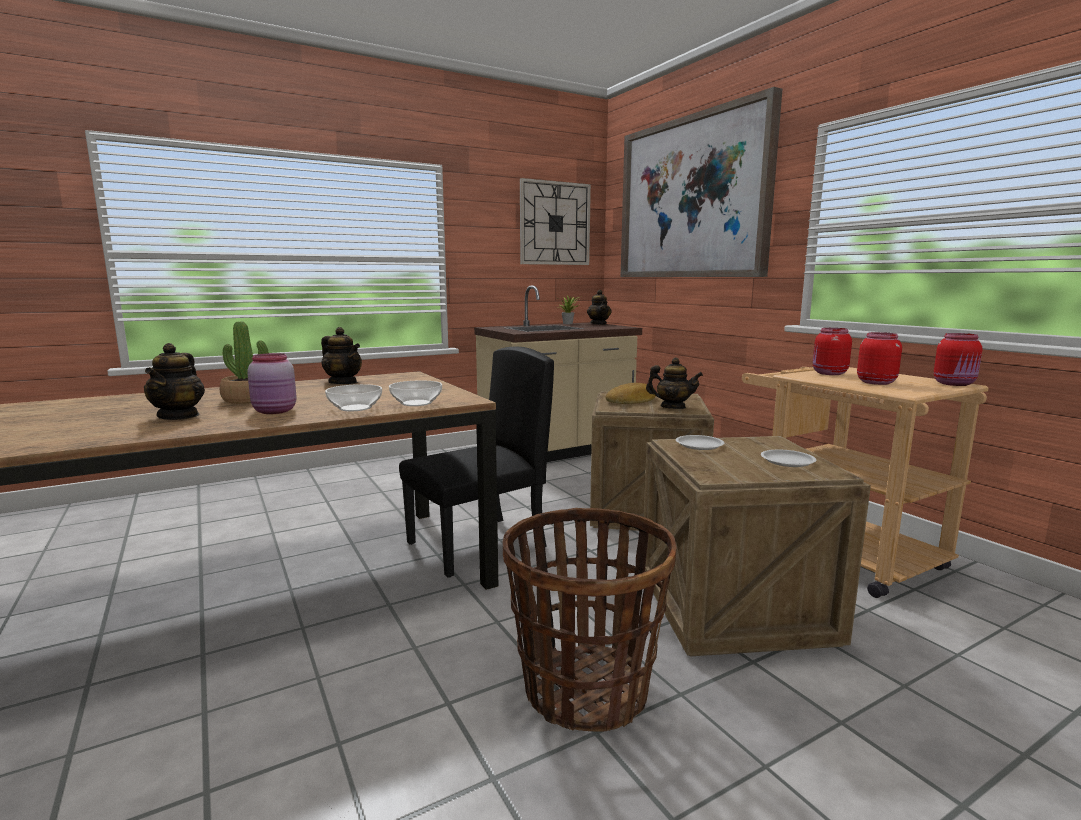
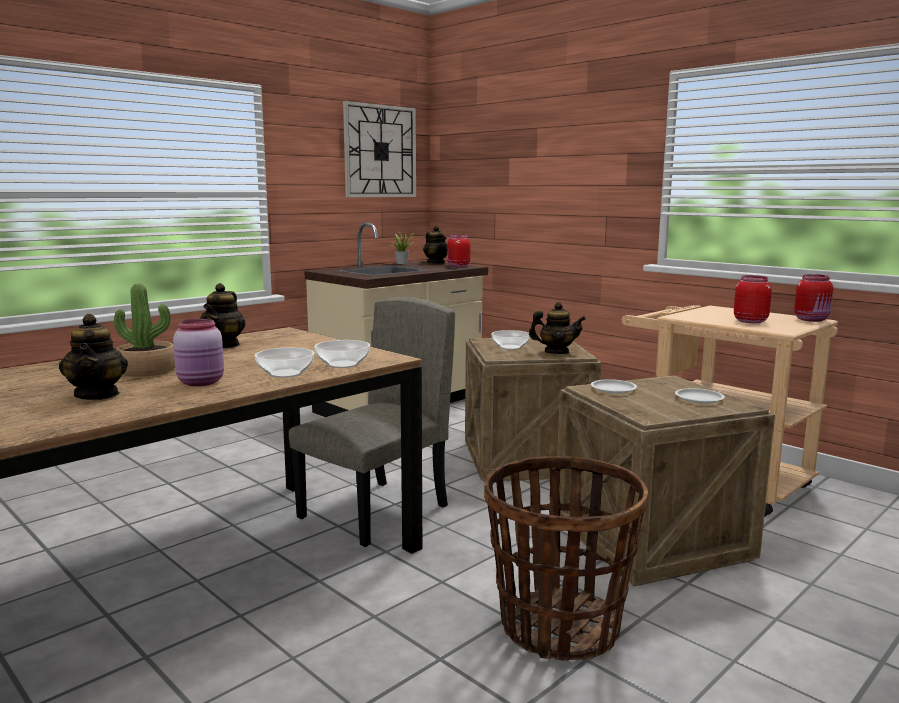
camera: 15 degrees left, 0 degrees up
teapot [321,327,362,384] -> teapot turned 75 degrees clockwise [199,283,246,348]
black chair [399,346,554,578] -> beige chair [289,297,455,547]
bread [606,383,656,404] -> bowl [491,330,530,350]
picture [621,87,782,277] -> none
red jar [813,328,852,375] -> red jar moved to [447,235,470,267]

